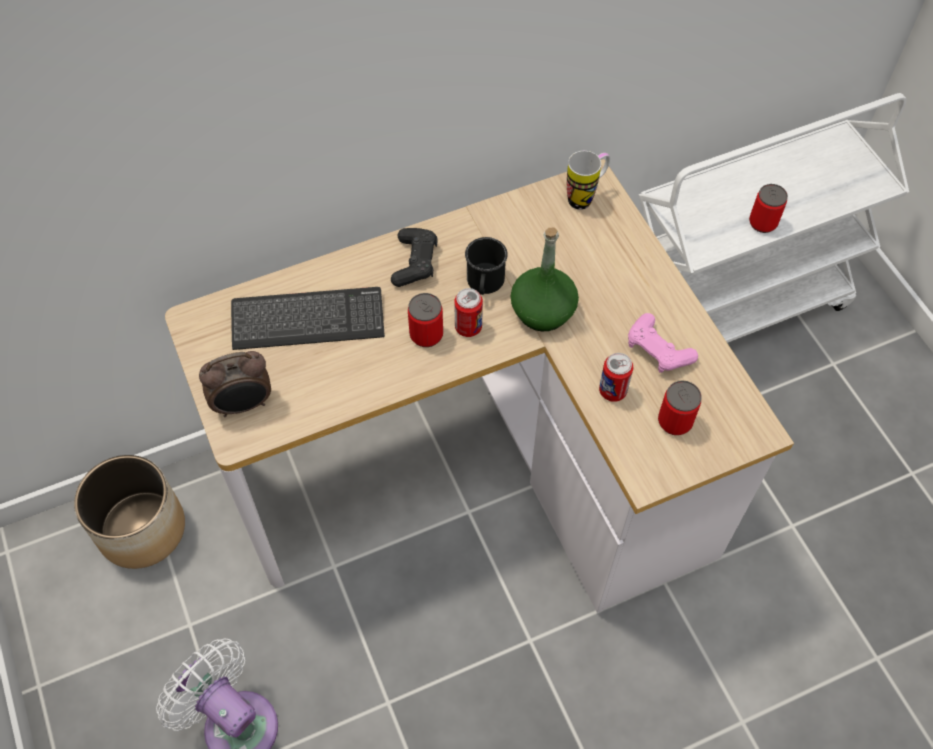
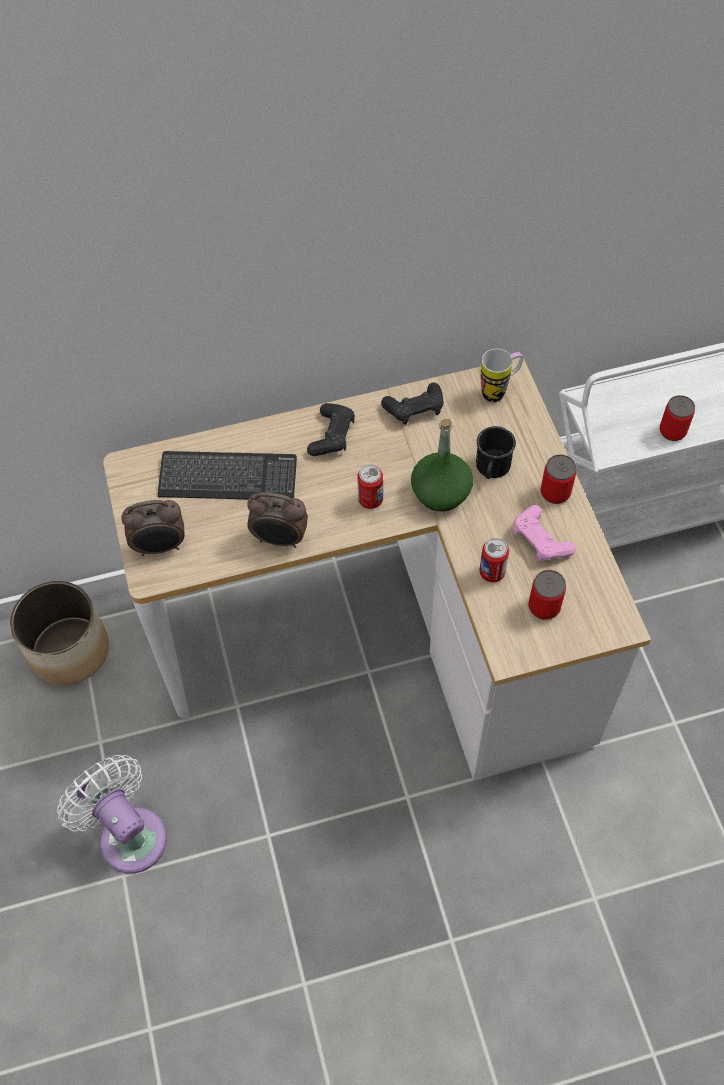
camera: 10 degrees right, 0 degrees up
can [408,293,443,347] -> can moved to [541,454,576,504]
black mug [465,237,508,295] -> black mug moved to [476,426,516,479]
none -> alarm clock [247,492,308,548]
none -> black game controller [381,382,444,425]

